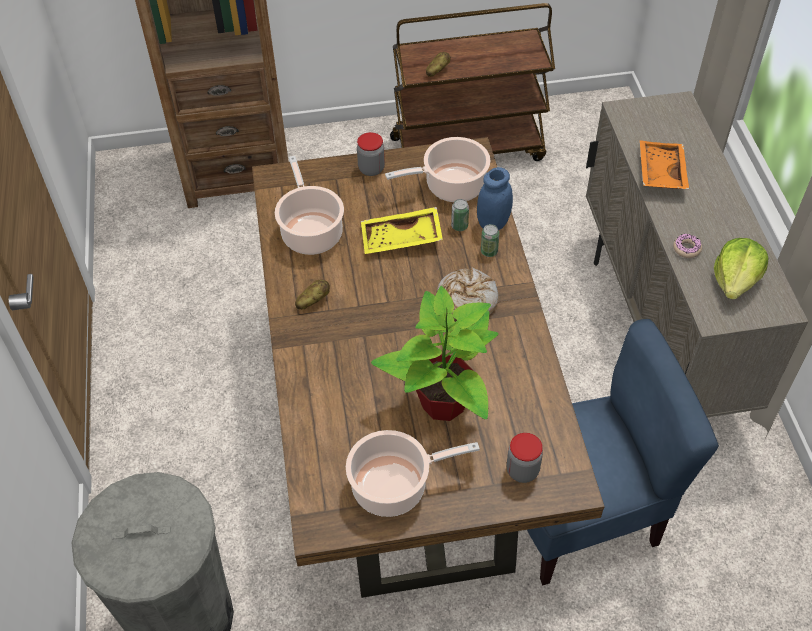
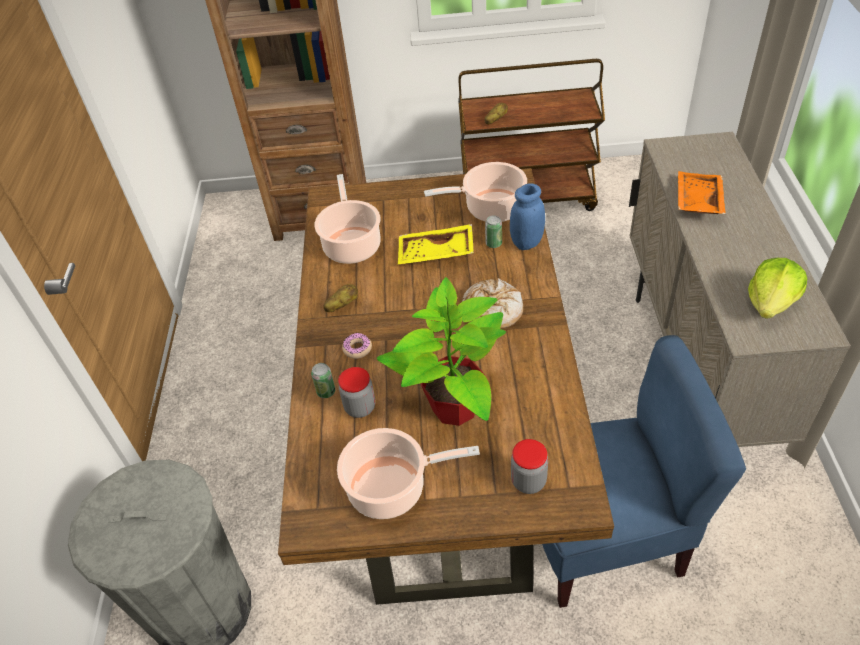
camera: 10 degrees right, 5 degrees down
jar [357,132,385,176] -> jar moved to [338,367,375,418]
can [481,224,499,257] -> can moved to [311,363,335,398]
donut [673,234,702,258] -> donut moved to [342,333,372,359]

